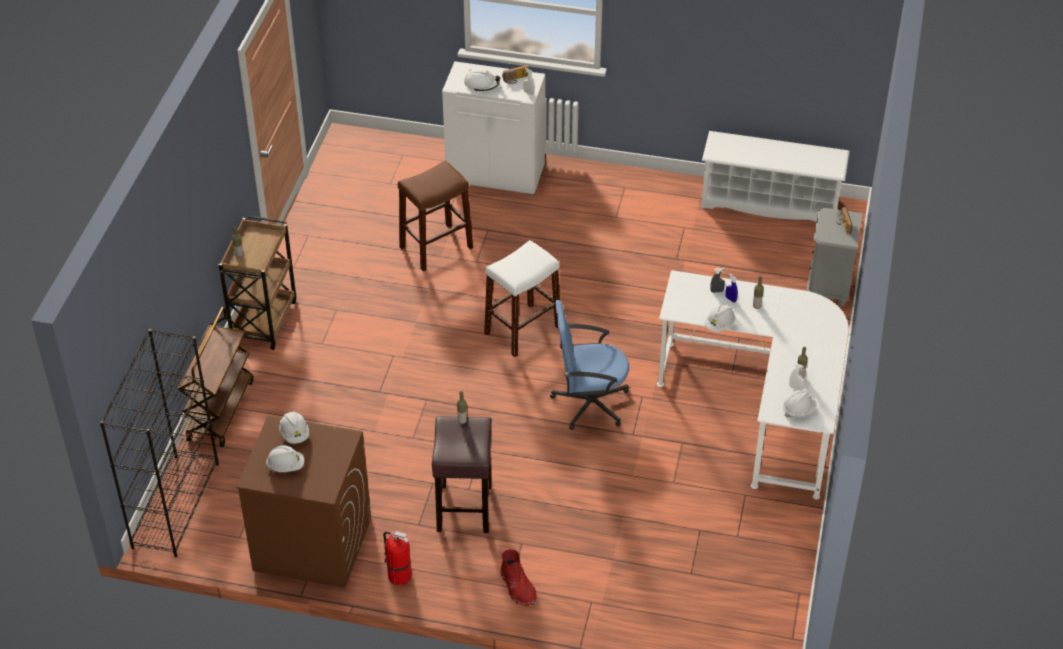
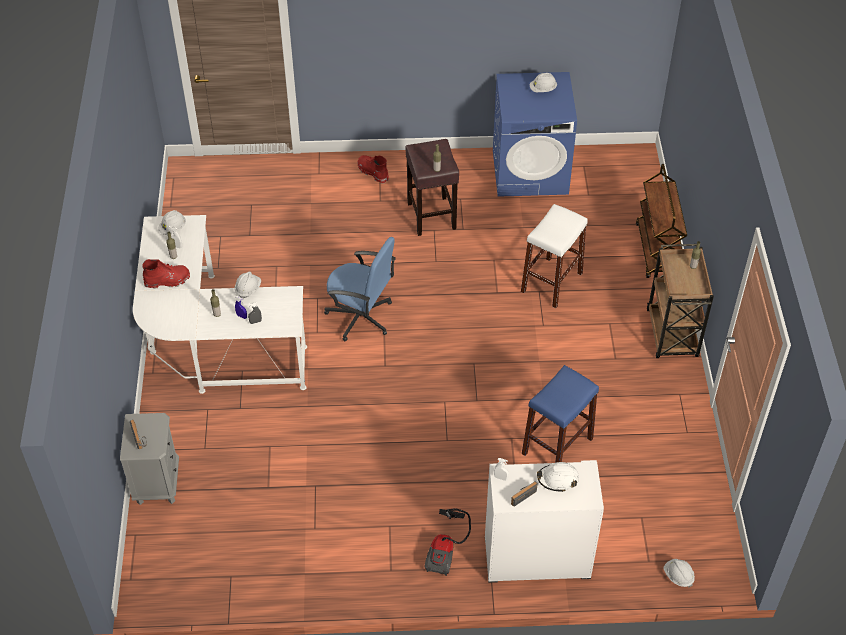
camera: 165 degrees right, 5 degrees up
black bookcase [100,329,219,557] -> none
brown washing machine [236,415,371,588] -> blue washing machine [493,72,577,197]
white hard hat [279,411,309,444] -> white hard hat moved to [664,559,695,588]
fire extinguisher [383,531,412,585] -> none
brown stool [398,161,473,271] -> blue stool [522,365,599,463]
white stool [484,240,560,357] -> white stool moved to [521,204,588,308]
blue office chair [550,300,629,430] -> blue office chair turned 45 degrees clockwise [324,237,396,341]
white shoe rack [701,131,850,222] -> none
none -> red boot [142,259,190,289]
none -> vacuum cleaner [424,508,471,576]

